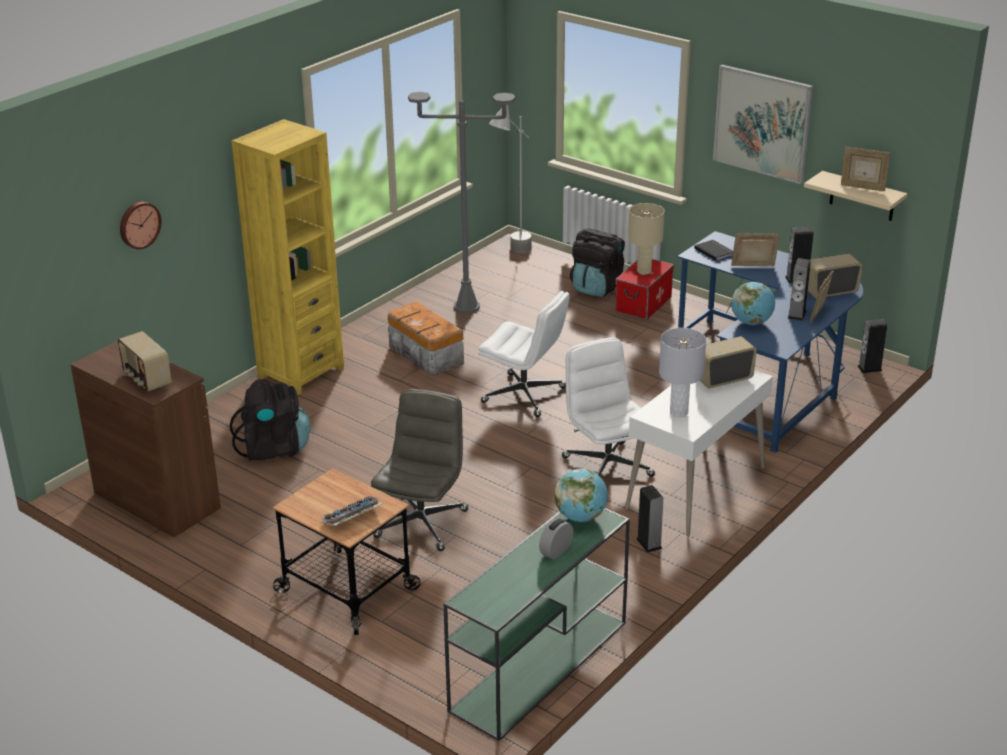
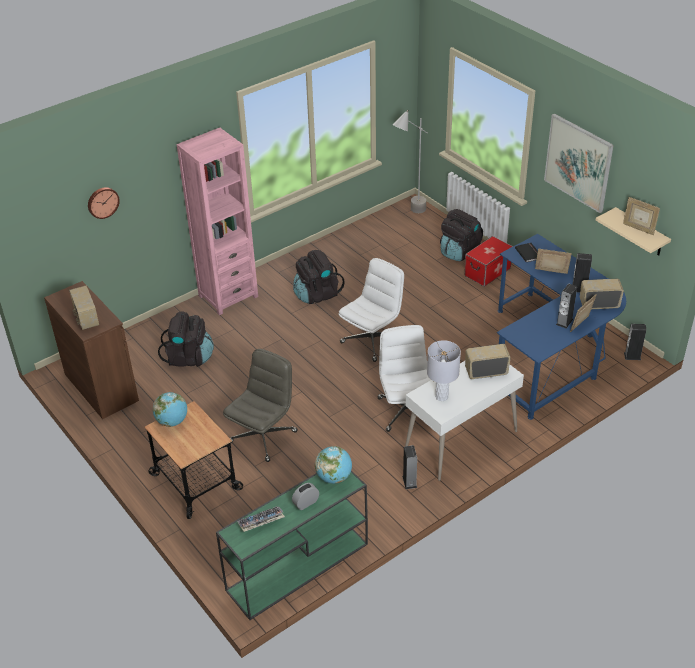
camera: 15 degrees right, 10 degrees up
yellow bookcase [232,119,344,395] -> pink bookcase [177,128,258,315]
keyboard [320,496,384,526] -> keyboard moved to [237,507,285,532]
storage box [388,301,464,375] -> black backpack [293,250,345,304]
grey floor lamp [408,92,515,314] -> none
white office chair [478,291,570,417] -> white office chair turned 90 degrees counterclockwise [338,258,404,362]
beige table lamp [628,203,665,274] -> none
globe [731,282,775,325] -> globe moved to [153,392,187,427]

